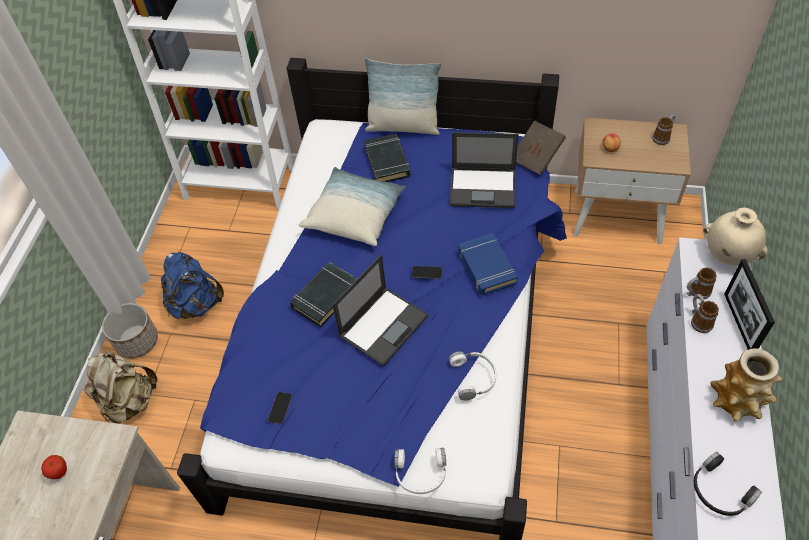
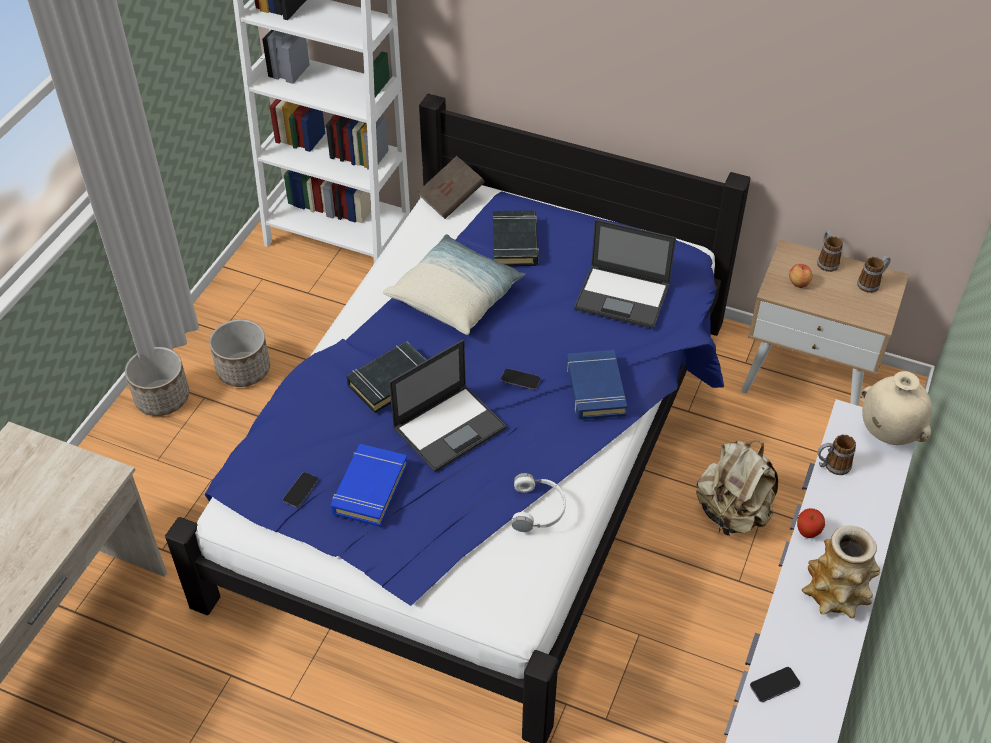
camera: 10 degrees right, 5 degrees down
apple [41,455,67,479] -> apple moved to [797,508,825,538]
beige backpack [84,351,157,424] -> beige backpack moved to [696,440,778,536]
blue backpack [161,252,224,319] -> planter [209,319,270,387]
pillow [365,58,441,135] -> none
white headphones [394,448,446,494] -> none
brown book [516,121,566,175] -> brown book moved to [417,156,485,219]
mug [691,294,719,333] -> mug moved to [817,230,843,272]
black headphones [694,452,762,516] -> phone [750,667,800,702]
picture frame [724,259,775,350] -> none
none -> blue book [330,444,408,527]

